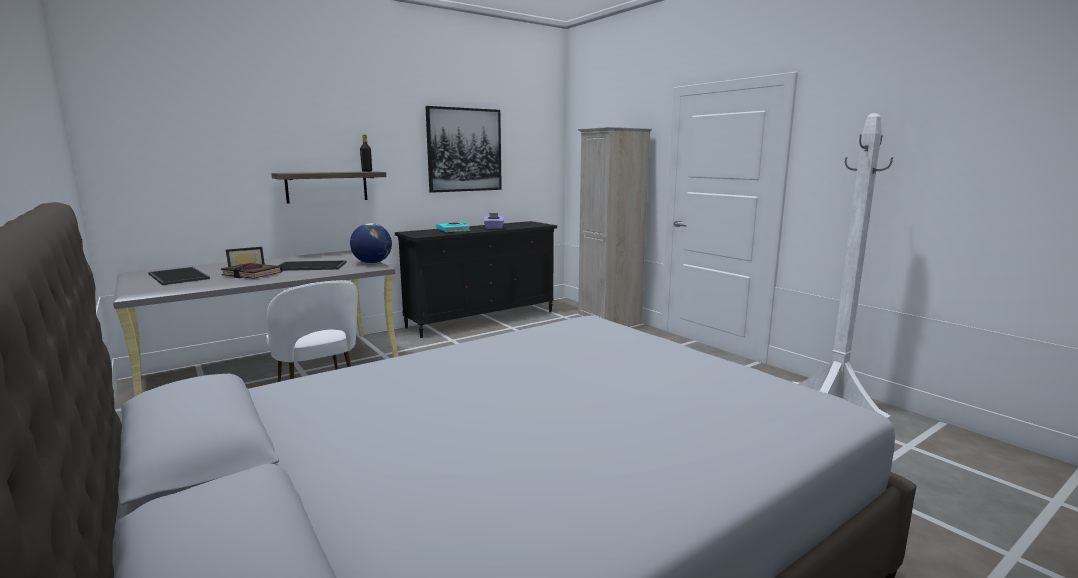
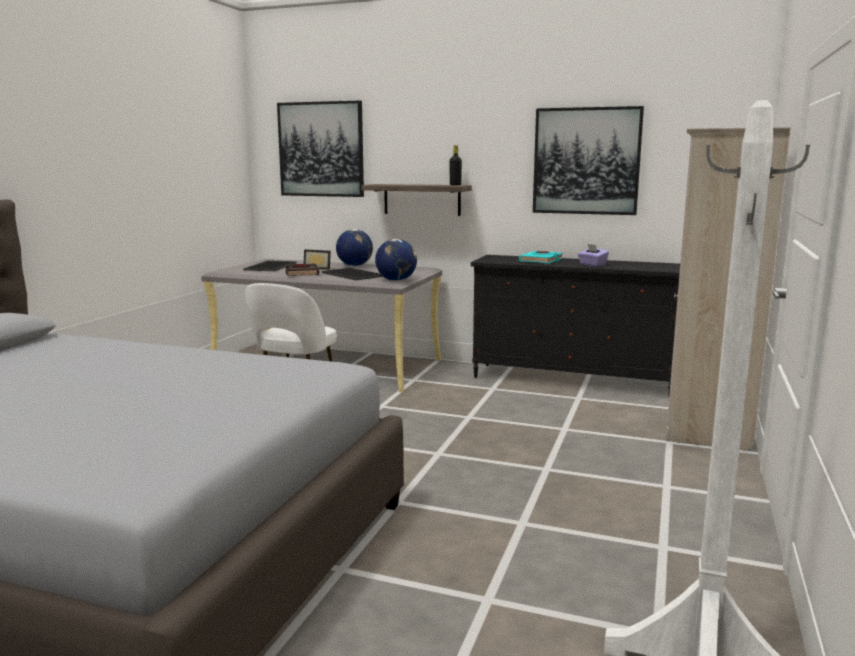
camera: 55 degrees right, 0 degrees up
none -> picture [277,101,364,197]
none -> globe [336,229,373,266]

